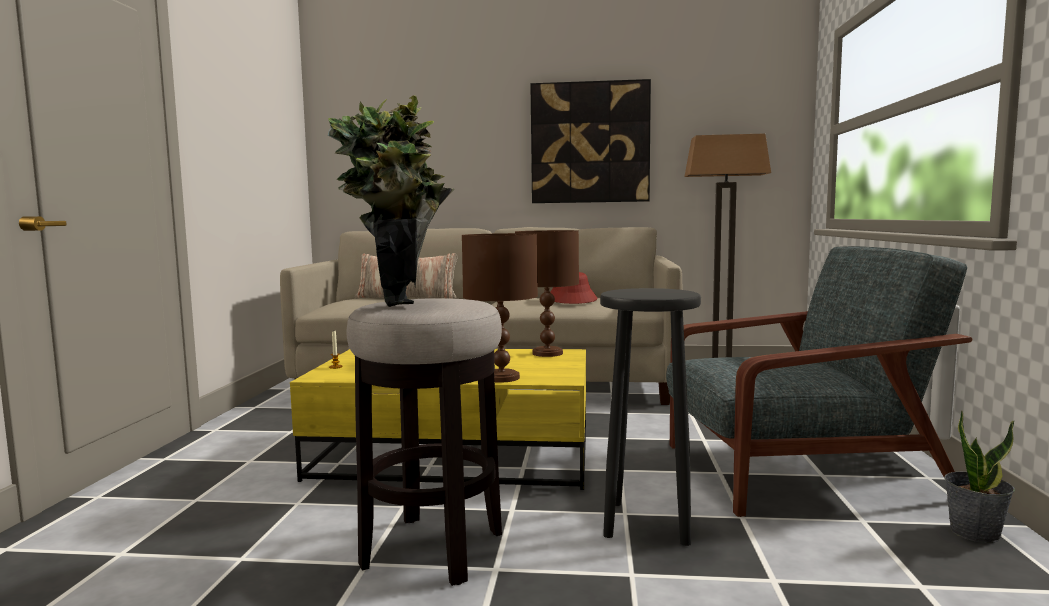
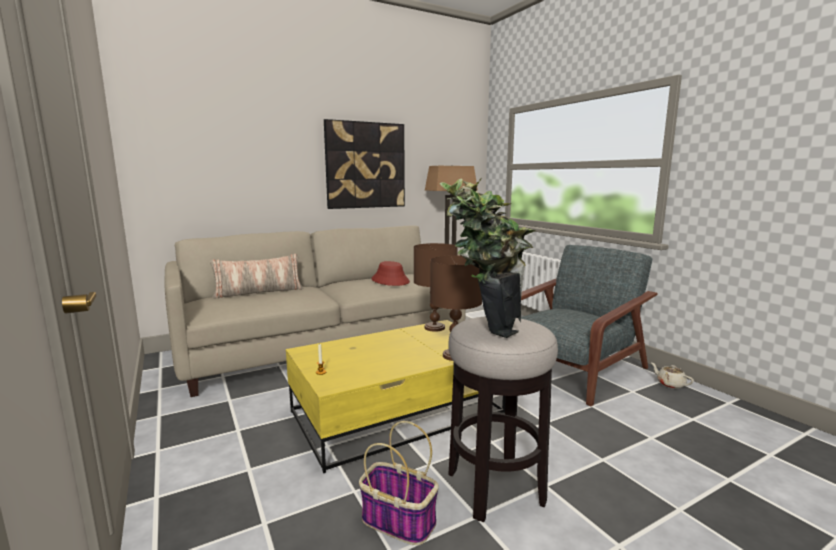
camera: 35 degrees left, 5 degrees up
black stool [600,288,701,546] -> none
potted plant [944,411,1015,543] -> beige teapot [651,362,694,389]
none -> basket [359,421,439,545]

